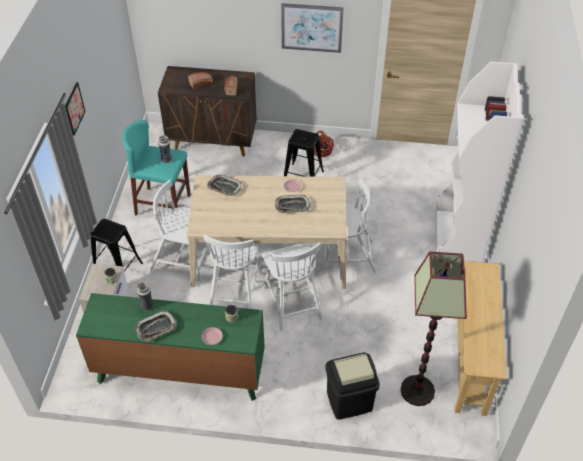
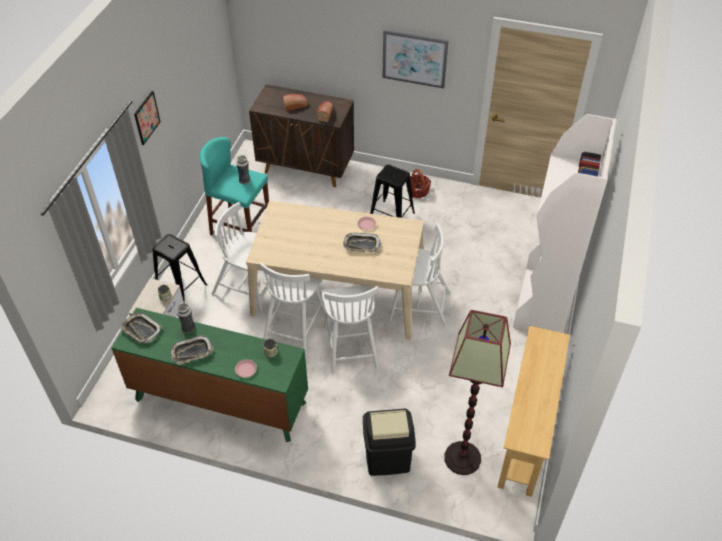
camera: 10 degrees right, 0 degrees up
tray [207,174,242,196] -> tray moved to [120,313,162,343]

